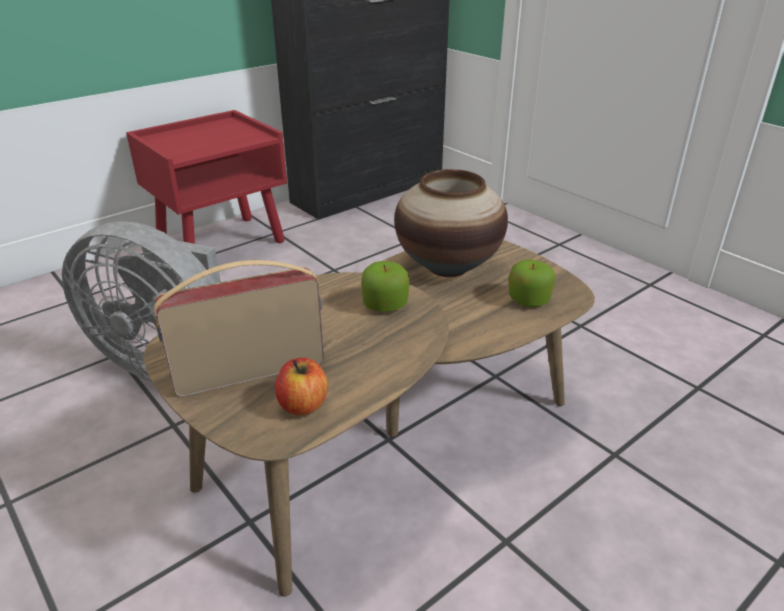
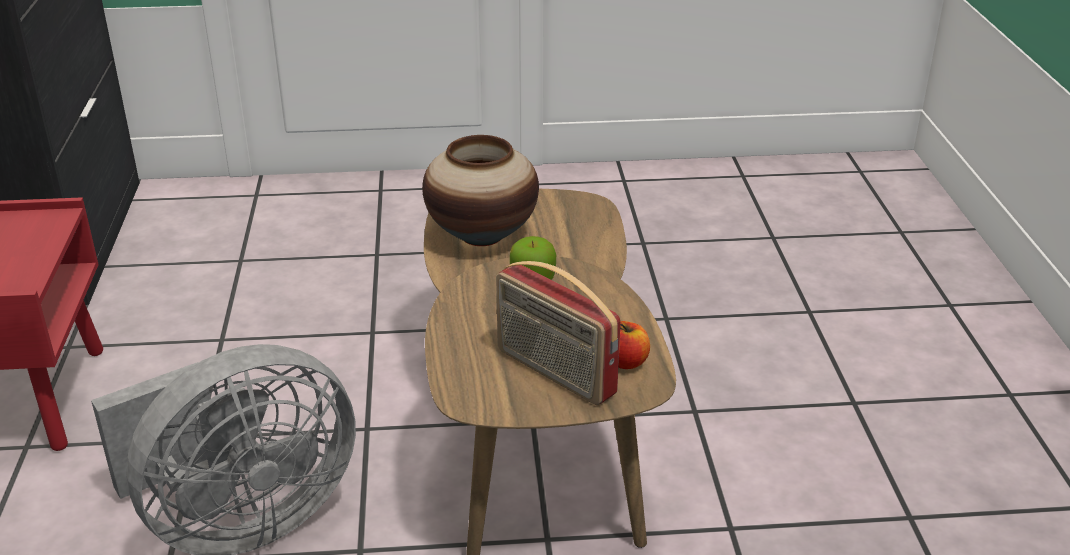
camera: 55 degrees left, 0 degrees up
radio [154,260,324,397] -> radio turned 60 degrees counterclockwise [496,261,621,405]
apple [509,259,555,307] -> none

